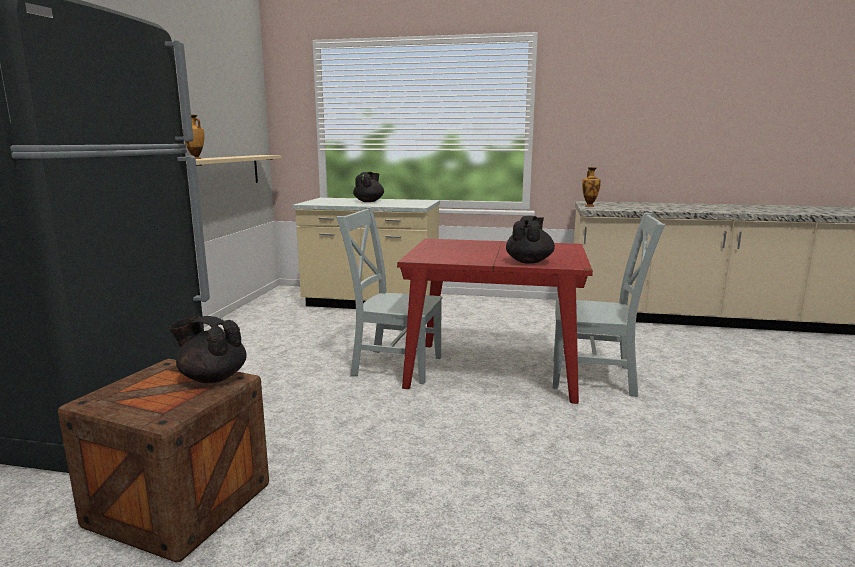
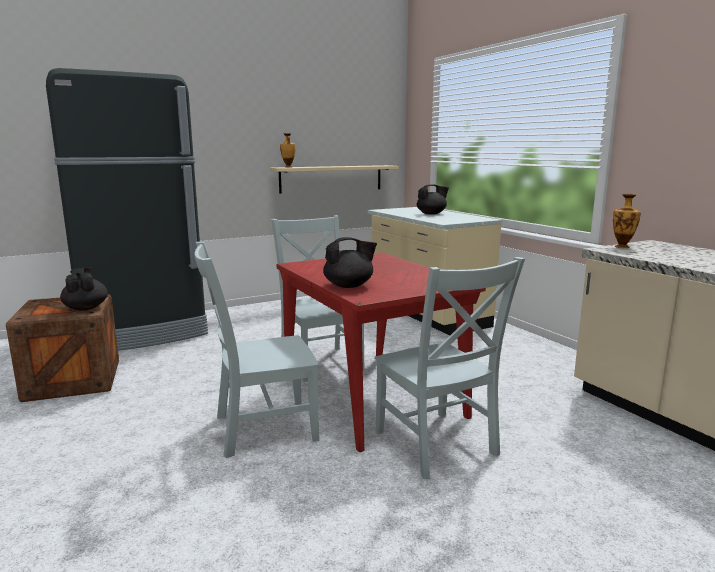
camera: 50 degrees right, 0 degrees up
none -> grey chair [194,242,319,458]

